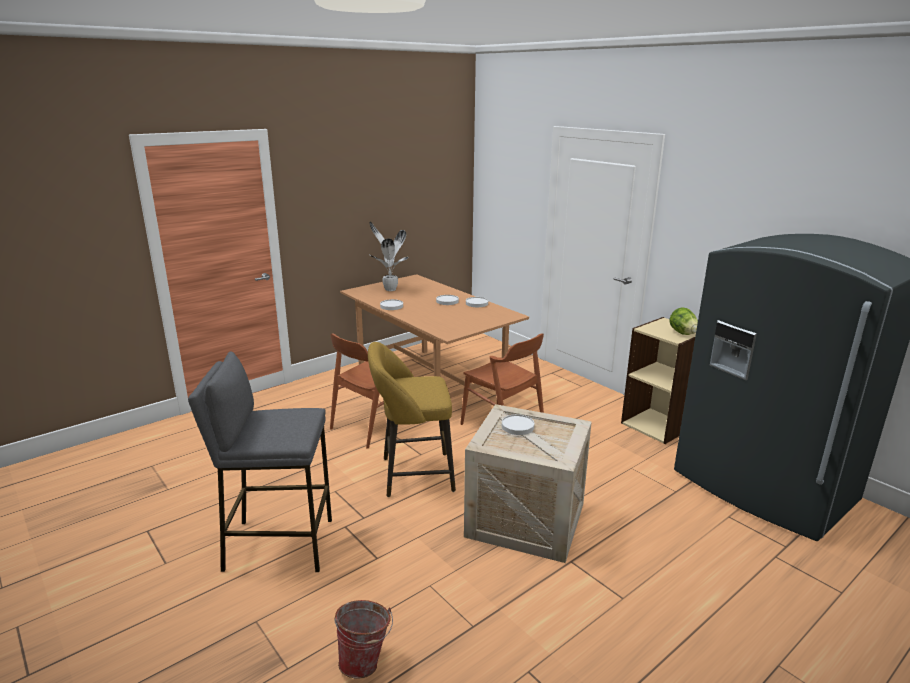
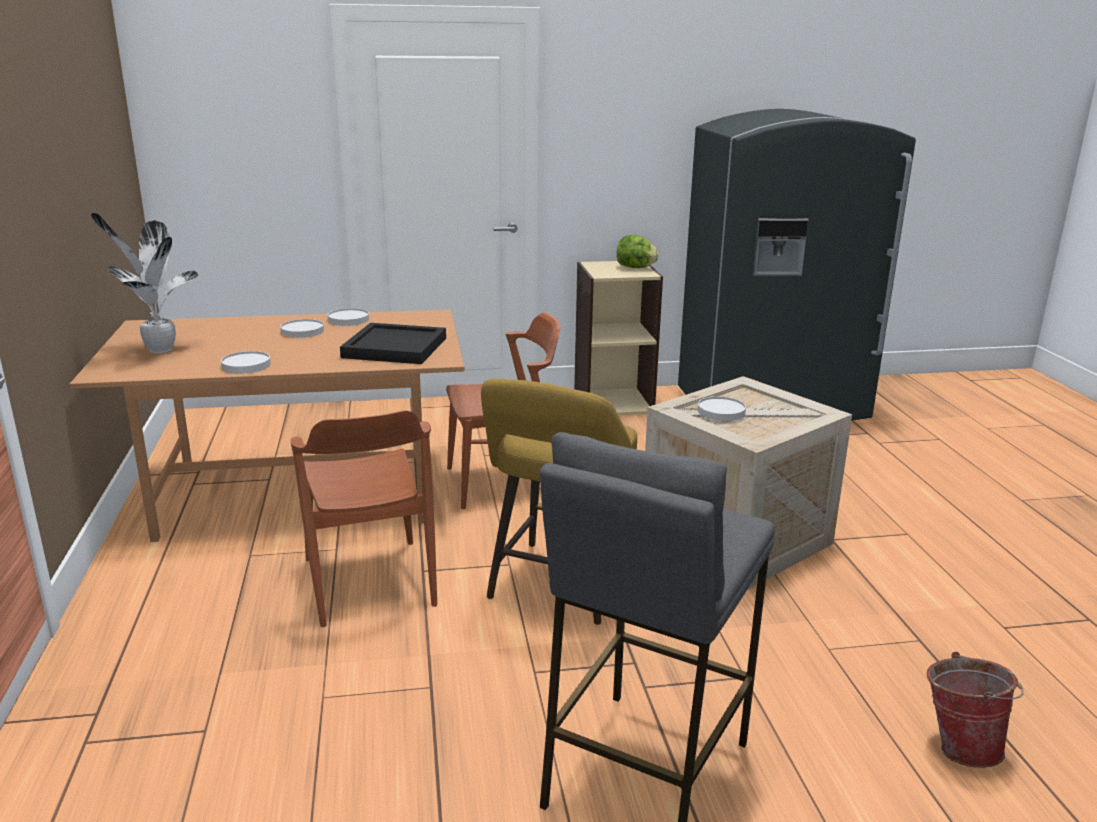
camera: 60 degrees left, 0 degrees up
none -> black tray [340,323,446,364]

